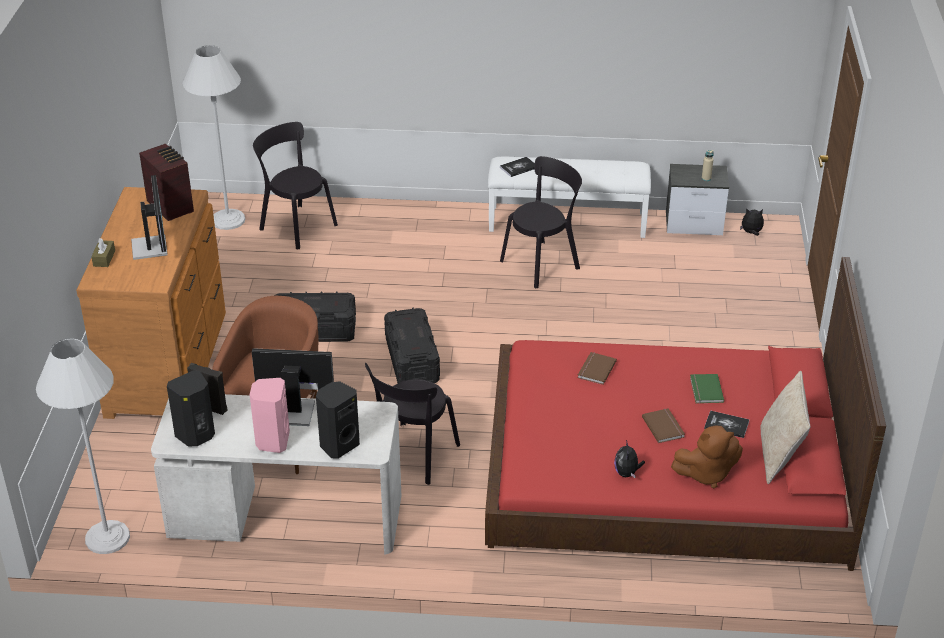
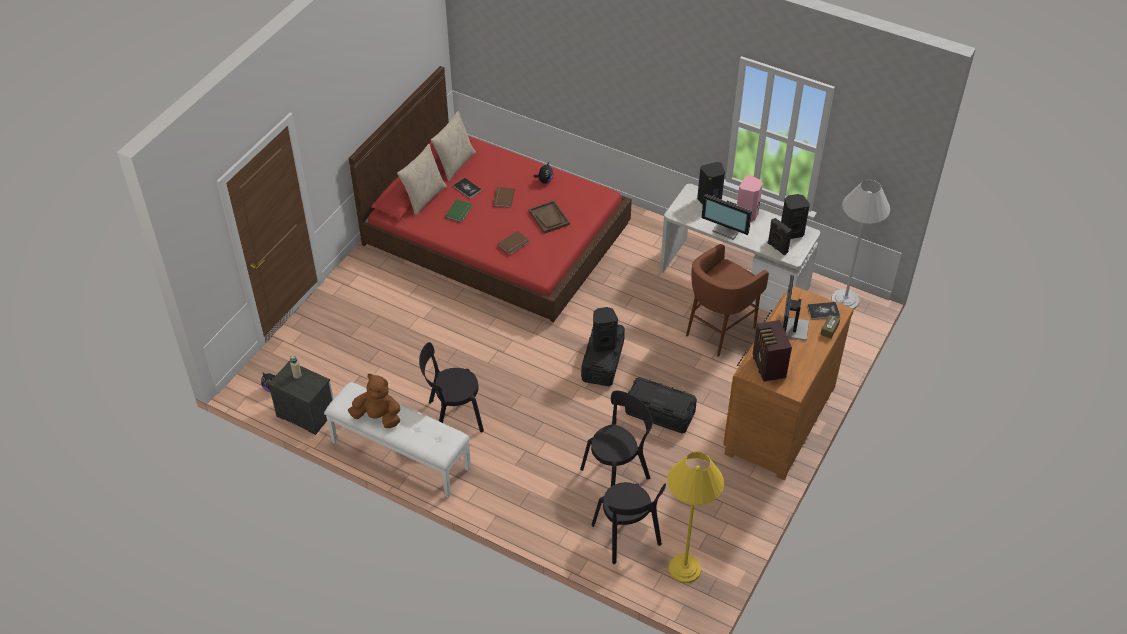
camera: 155 degrees left, 10 degrees up
white floor lamp [183,45,245,230] -> yellow floor lamp [667,451,724,583]
black chair [365,363,460,485] -> black chair moved to [580,391,653,486]
book [500,157,535,177] -> book moved to [807,302,840,320]
brown plush toy [671,426,743,488] -> brown plush toy moved to [348,374,400,428]
none -> beige pillow [397,144,447,216]
none -> brown tray [528,200,570,234]
none -> black speaker [593,307,618,352]

